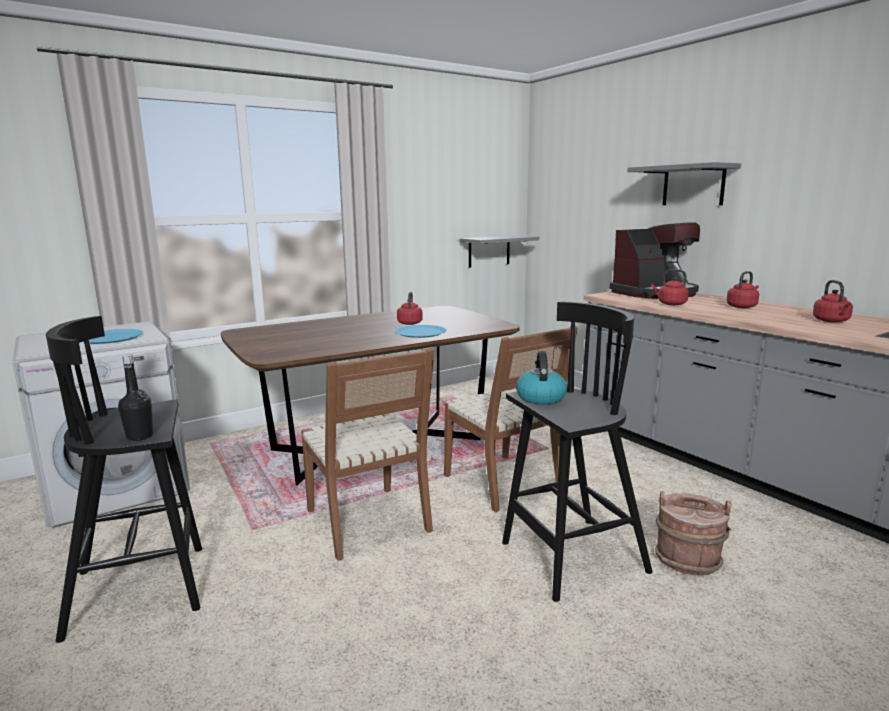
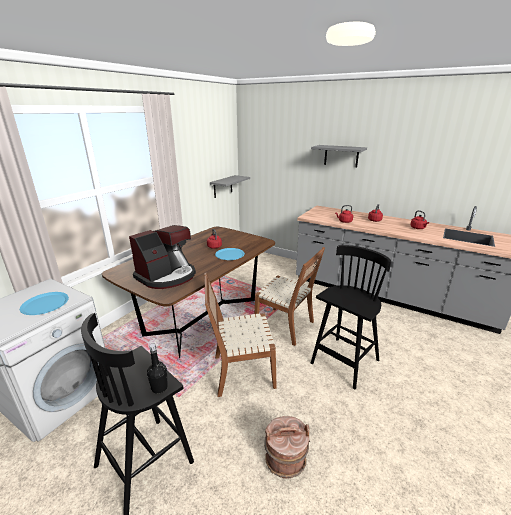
camera: 25 degrees left, 10 degrees up
chair [301,348,434,560] -> chair turned 135 degrees clockwise [204,273,276,397]
kettle [516,351,567,405] -> none
coffee machine [610,222,700,299] -> coffee machine moved to [129,225,196,289]
brown bucket [655,491,732,576] -> brown bucket moved to [264,416,310,479]

